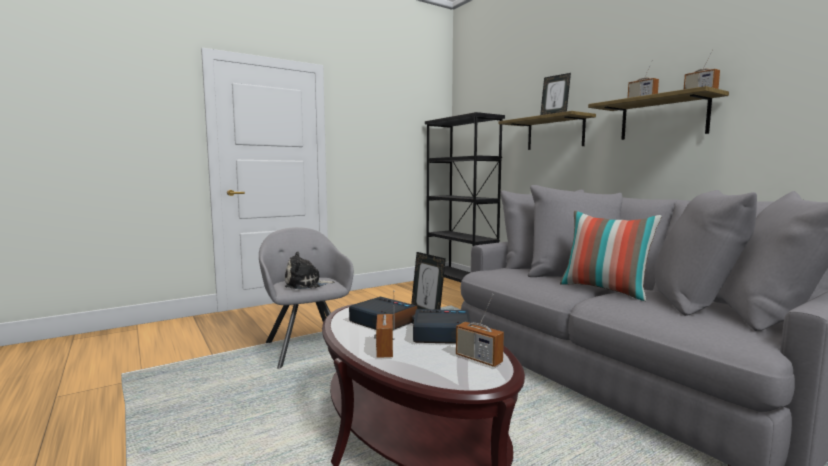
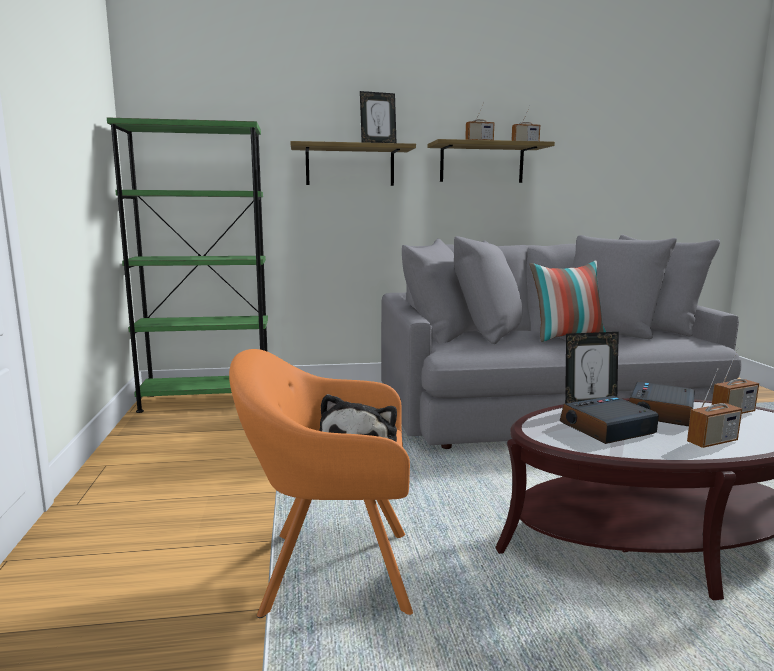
camera: 65 degrees left, 5 degrees up
grey armchair [259,227,354,369] -> orange armchair [229,349,413,618]
radio [374,290,395,358] -> radio turned 45 degrees counterclockwise [687,368,742,448]
black bookcase [425,112,505,282] -> green bookcase [107,117,268,413]

